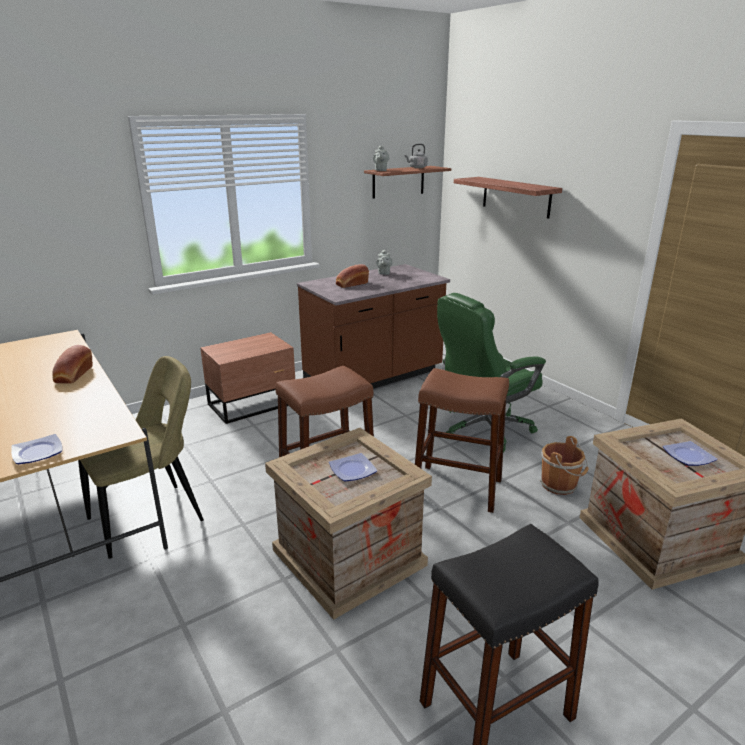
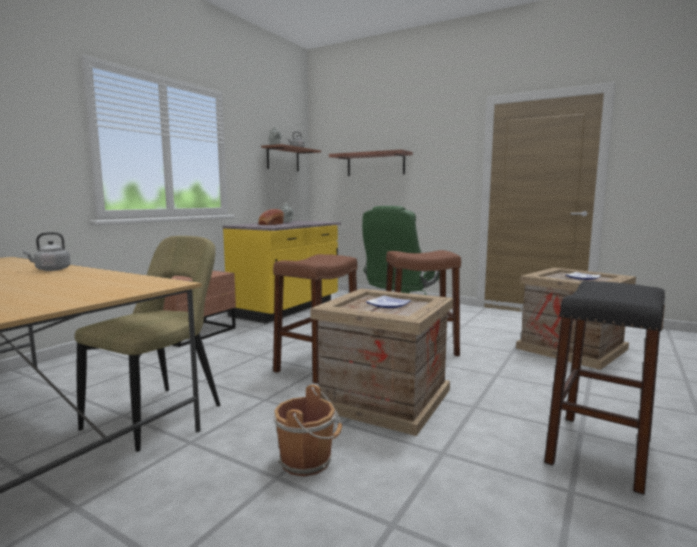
camera: 25 degrees left, 15 degrees down
plate [11,434,62,464] -> none
bread [53,345,93,384] -> grey kettle [23,232,71,271]
brown counter [297,264,450,389] -> yellow counter [222,221,341,323]
brown bucket [540,436,589,495] -> brown bucket moved to [274,385,342,476]

